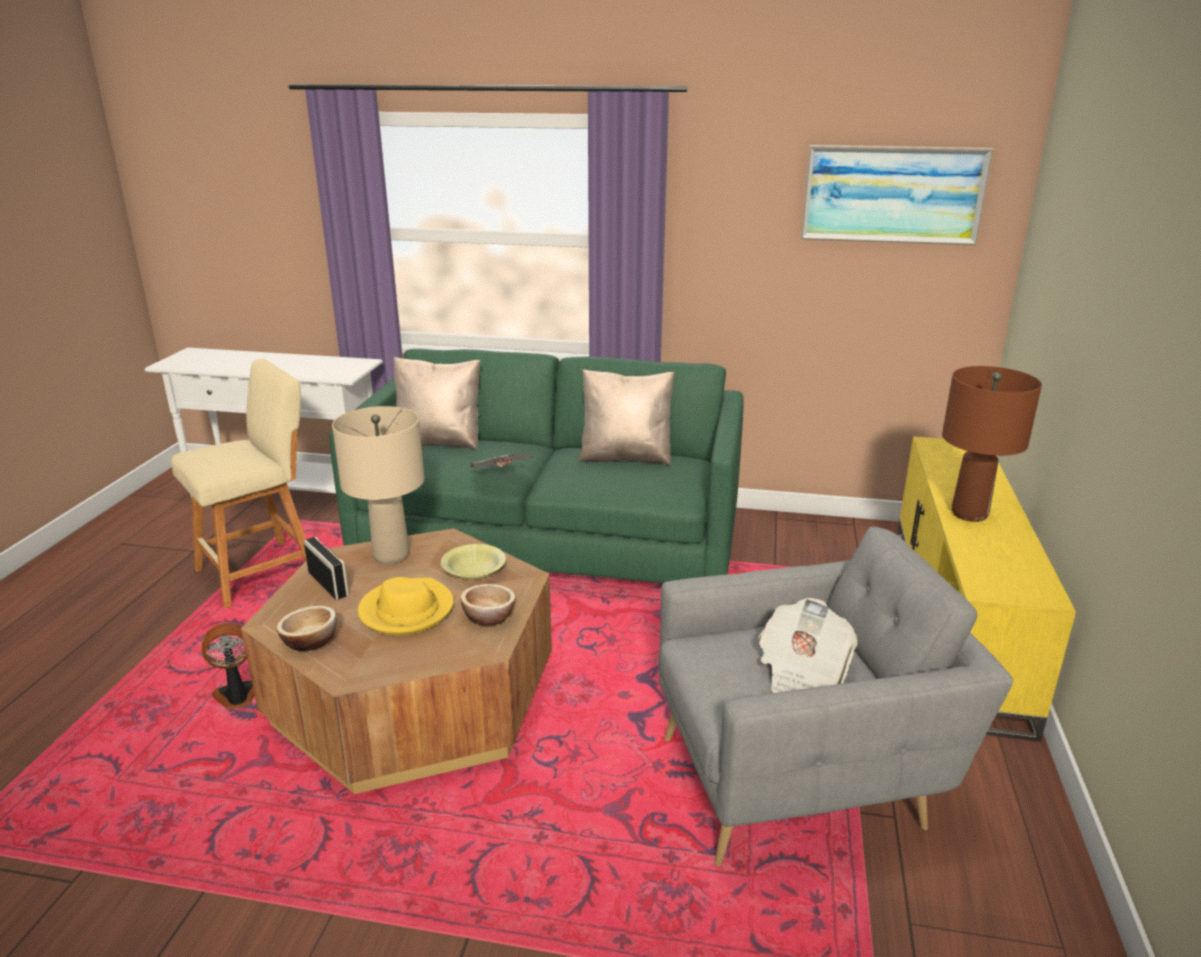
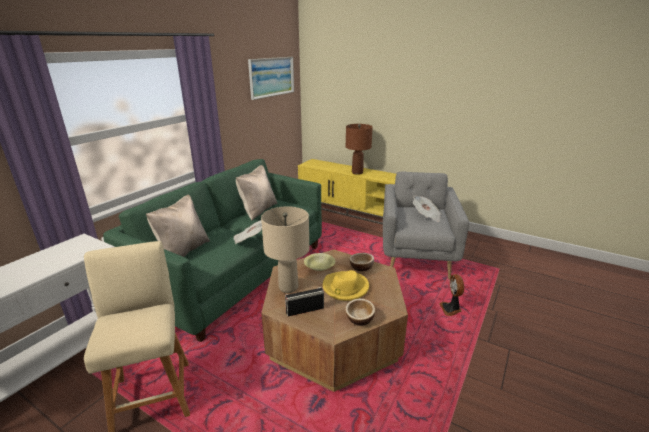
camera: 70 degrees left, 0 degrees up
fan [202,623,255,710] -> fan moved to [439,274,464,316]

